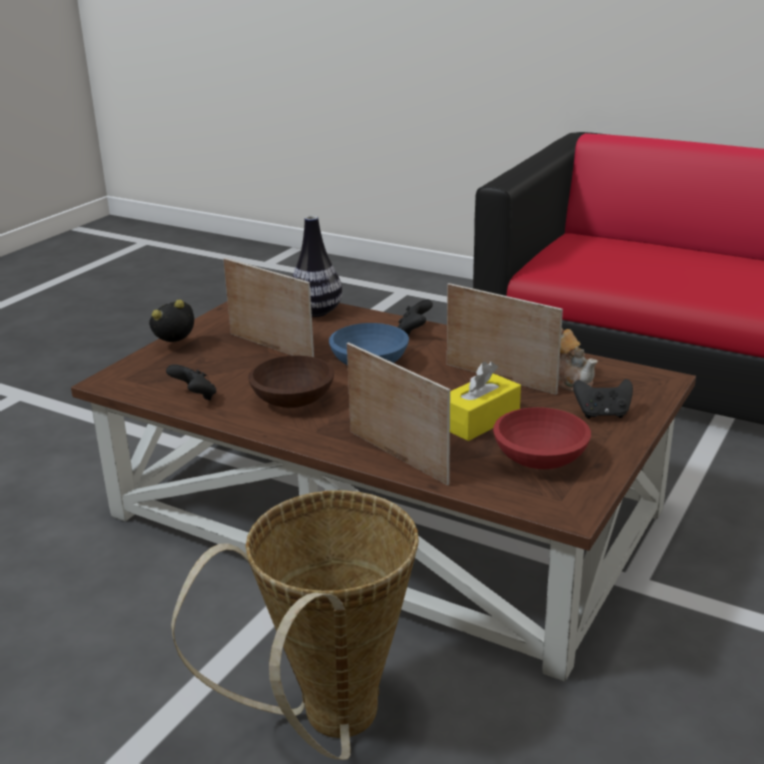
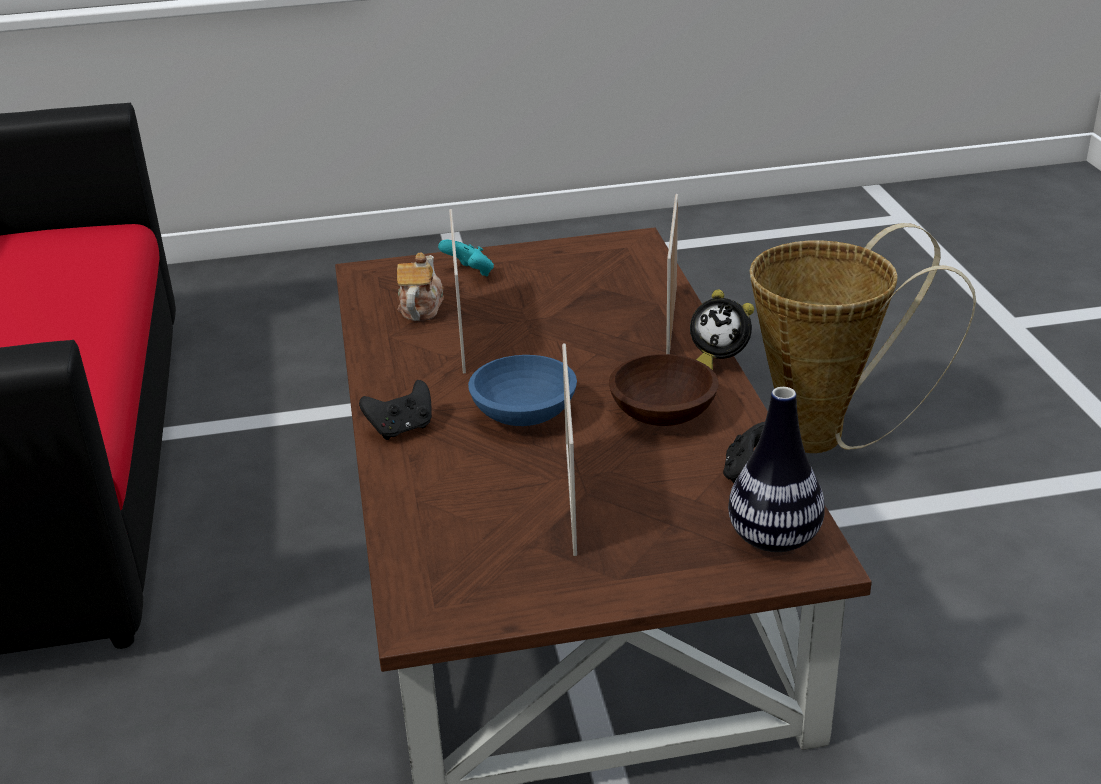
camera: 130 degrees left, 5 degrees up
alarm clock [149,300,194,342] -> alarm clock moved to [690,290,754,370]
vase [292,215,342,317] -> vase moved to [728,387,825,552]
yellow tissue box [450,362,521,441] -> none
red bowl [493,407,591,469] -> none
black game controller [573,379,633,419] -> turquoise game controller [438,240,494,276]

